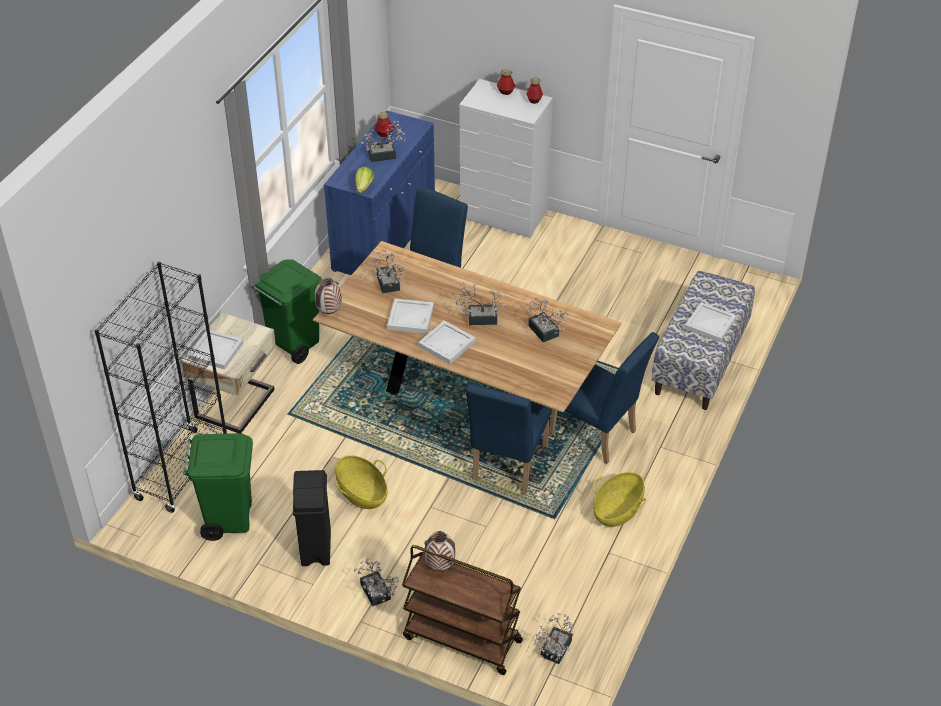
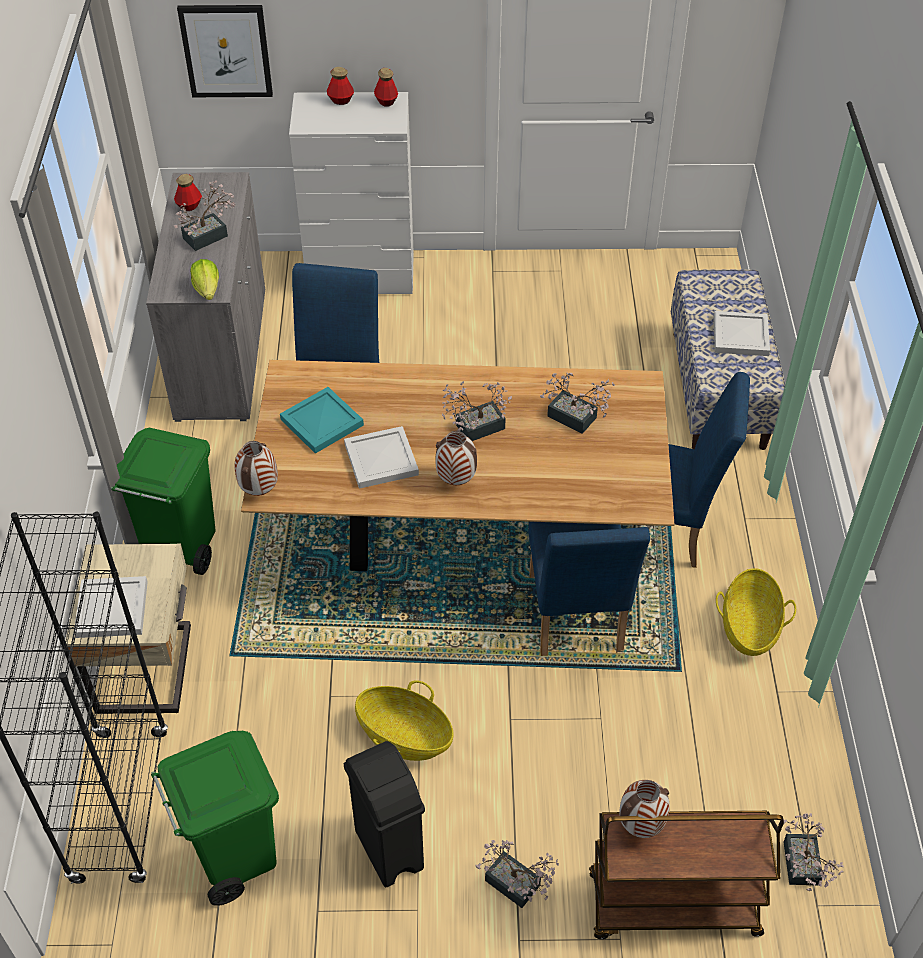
camera: 25 degrees left, 5 degrees up
blue cabinet [324,111,435,275] -> grey cabinet [146,172,265,422]
potted plant [371,250,407,294] -> turquoise tray [280,387,364,454]
white tray [418,321,476,364] -> vase [435,431,477,485]
none -> picture [177,5,273,97]

